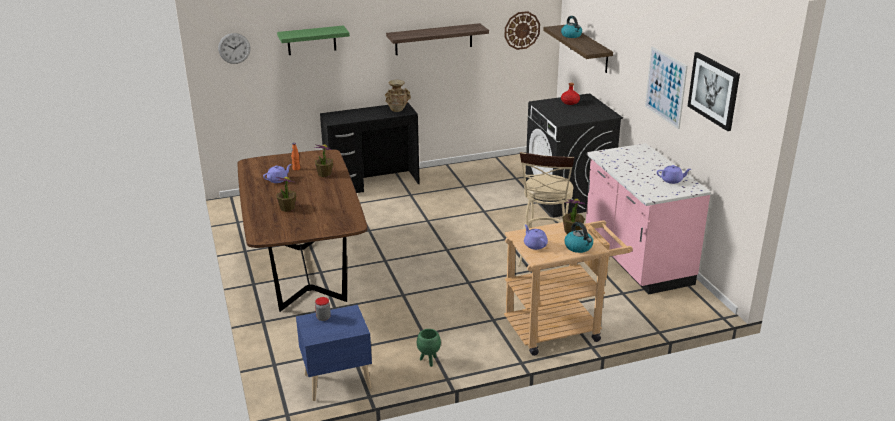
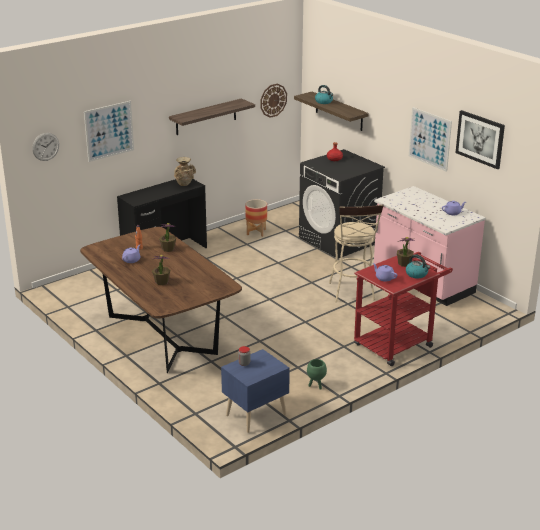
camera: 20 degrees left, 0 degrees up
green shelf [277,25,350,55] -> picture [84,101,134,162]
beige cart [504,220,633,356] -> red cart [354,252,453,366]
none -> planter [245,199,267,237]

